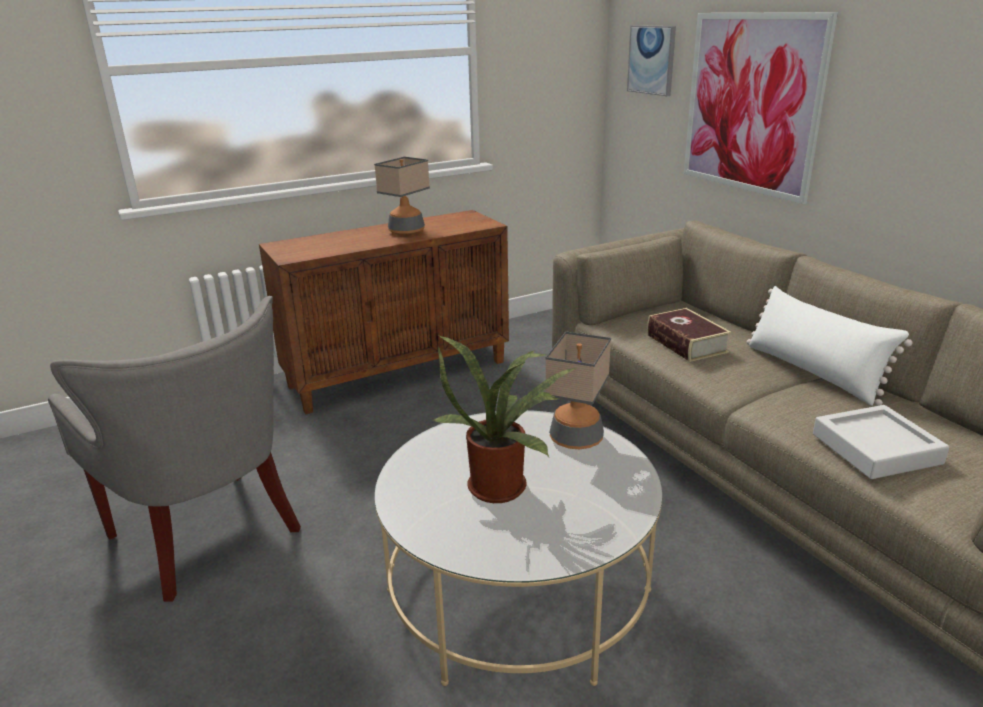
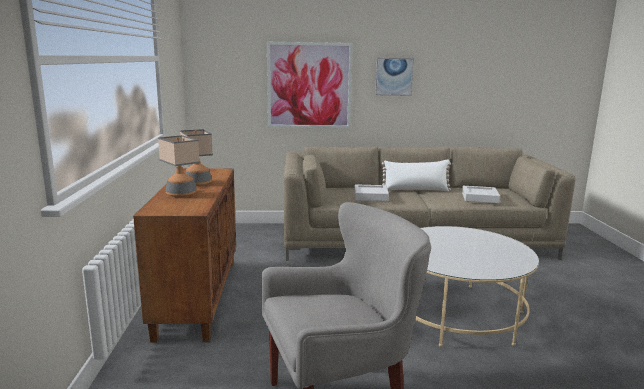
camera: 65 degrees left, 10 degrees down
potted plant [434,336,577,503] -> none
table lamp [546,332,611,449] -> table lamp moved to [158,135,200,197]
picture [627,25,676,96] -> picture moved to [375,58,414,96]
book [647,308,731,362] -> grey tray [354,184,389,201]

